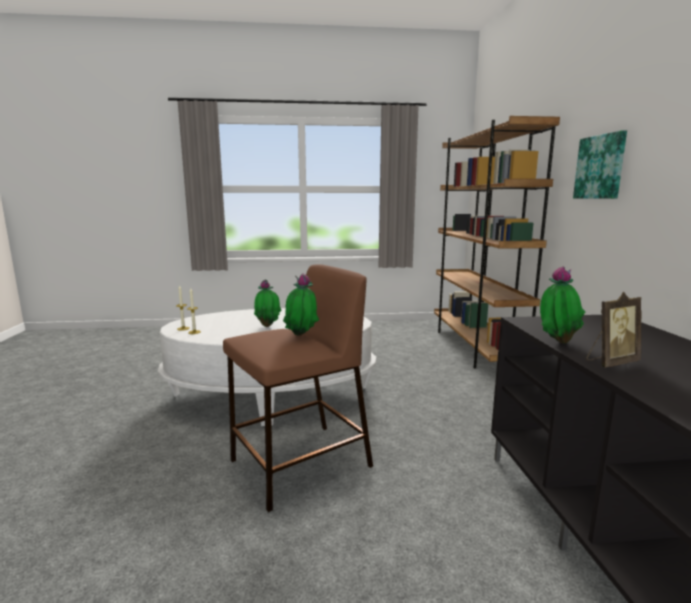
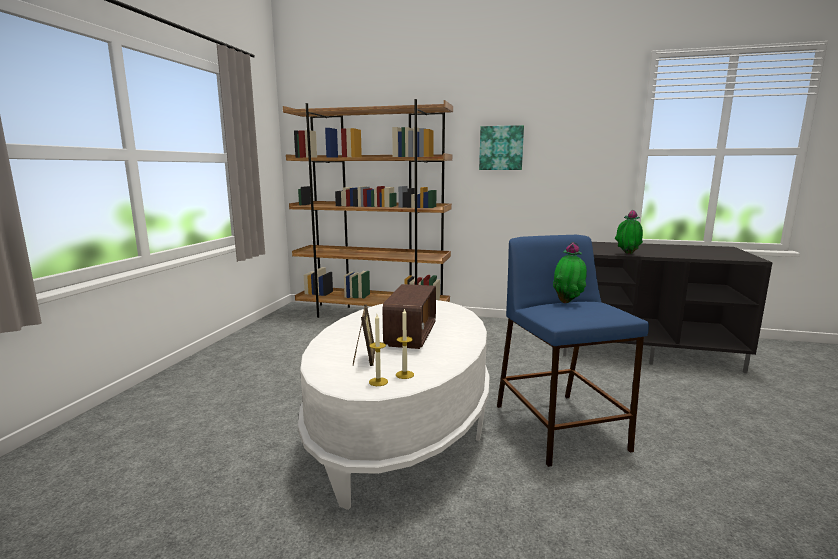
camera: 70 degrees left, 0 degrees up
brown stool [223,264,373,512] -> blue stool [497,235,649,467]
potted plant [254,280,281,327] -> radio [383,284,436,349]
picture frame [586,292,642,367] -> picture frame moved to [353,304,375,366]

